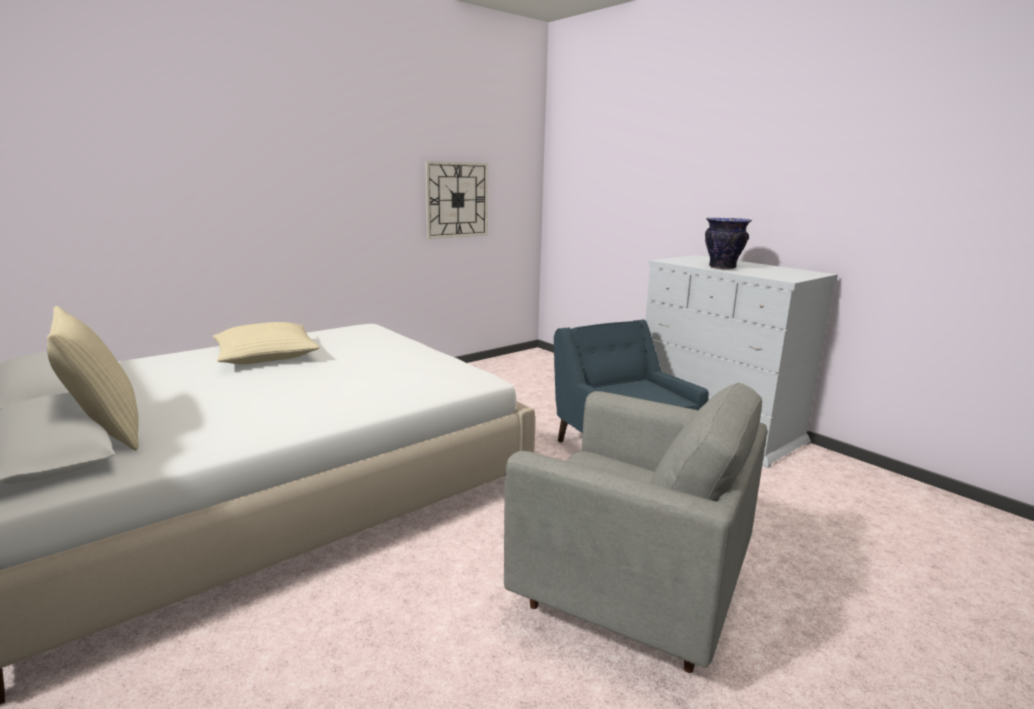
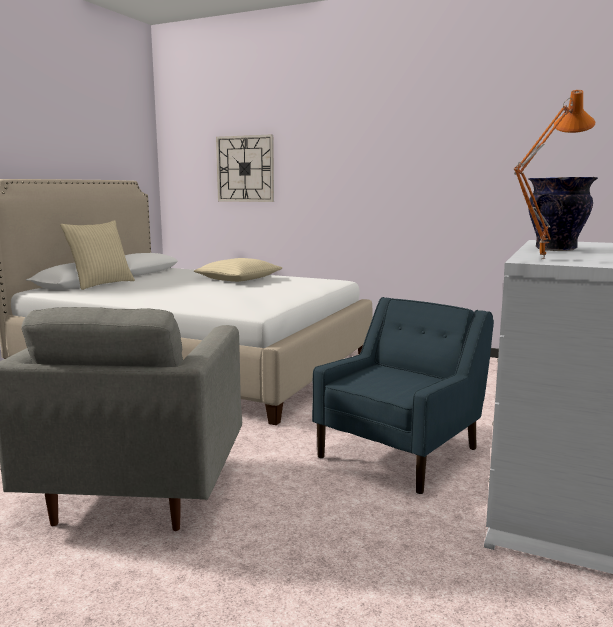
camera: 65 degrees right, 5 degrees down
wall clock [425,161,488,239] -> wall clock moved to [216,134,274,202]
none -> orange table lamp [514,90,595,259]

